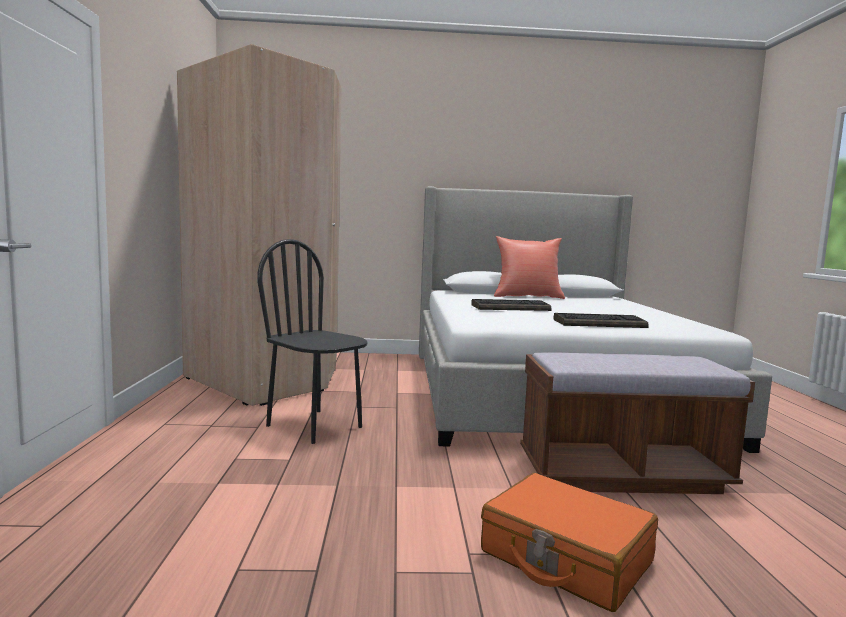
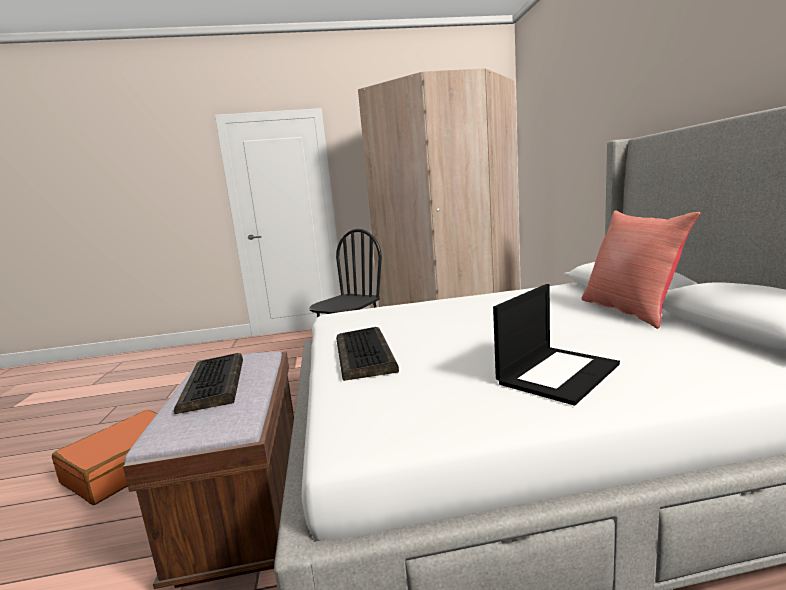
camera: 85 degrees right, 5 degrees up
keyboard [471,299,551,311] -> keyboard moved to [174,353,243,414]
none -> laptop [493,284,620,406]

